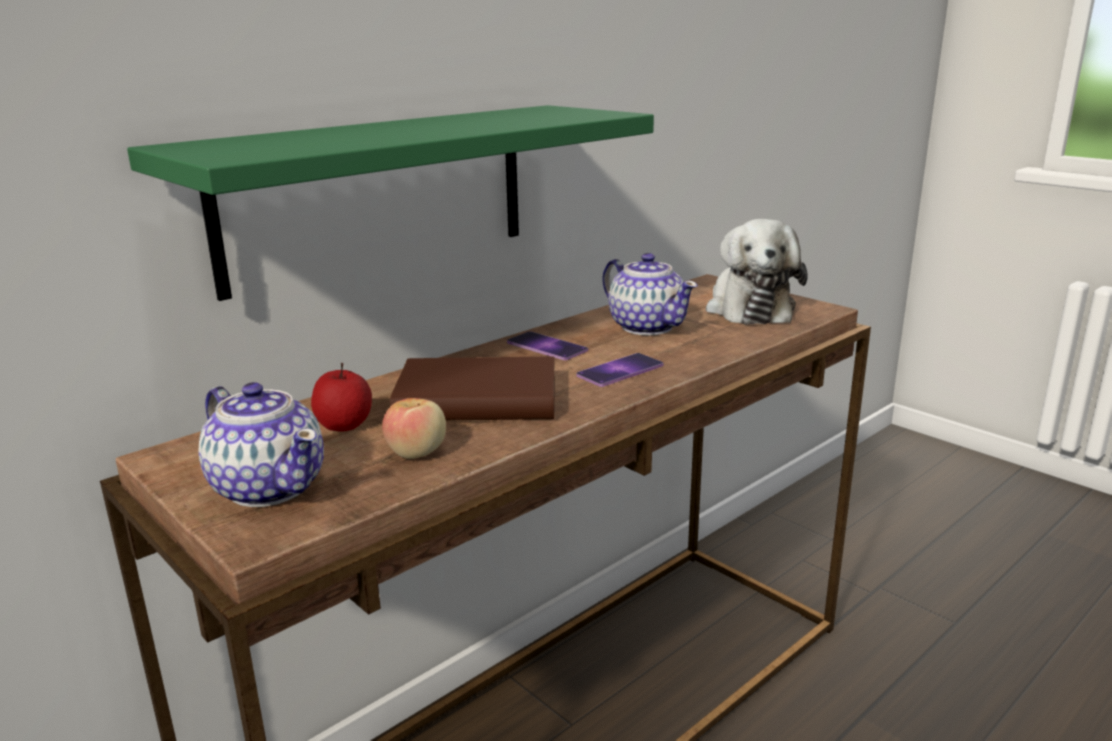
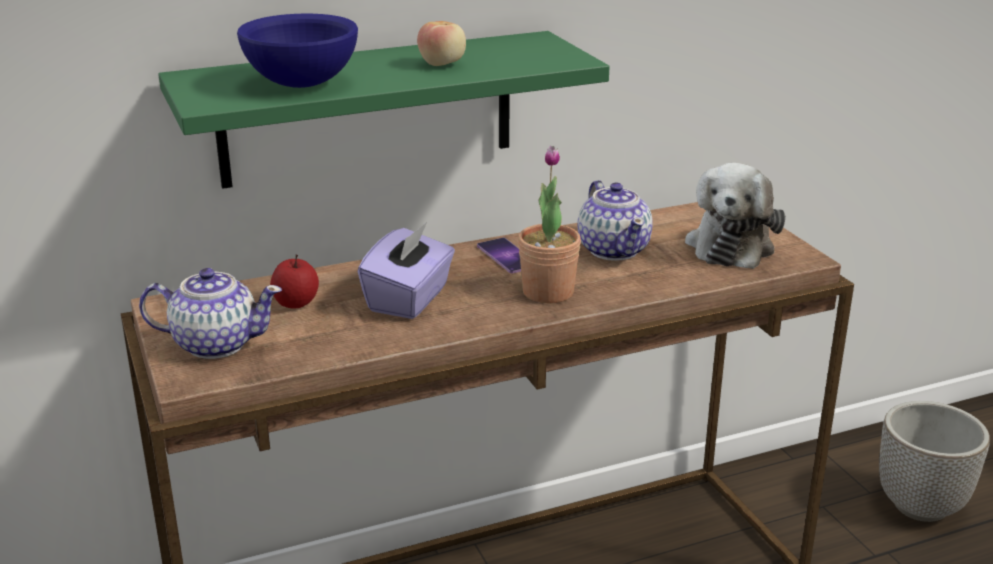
camera: 20 degrees right, 5 degrees up
teapot [198,382,324,507] -> teapot turned 60 degrees counterclockwise [139,268,282,359]
apple [382,398,446,459] -> apple moved to [417,21,466,66]
brown book [390,357,555,420] -> purple tissue box [358,222,455,319]
phone [577,353,664,387] -> potted plant [518,146,581,304]
none -> blue bowl [237,14,358,88]
none -> planter [879,401,990,522]

